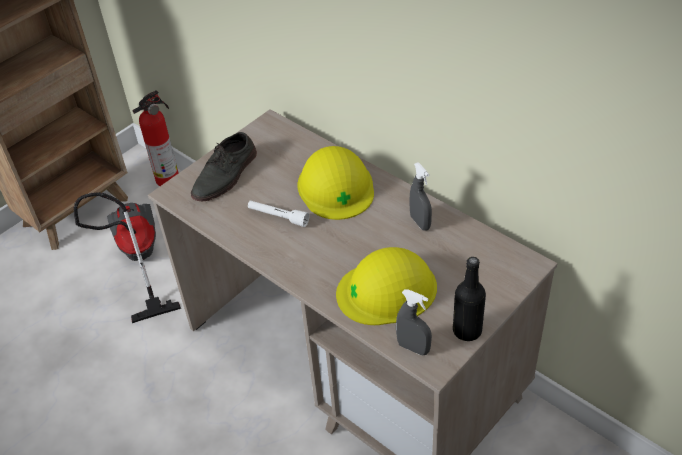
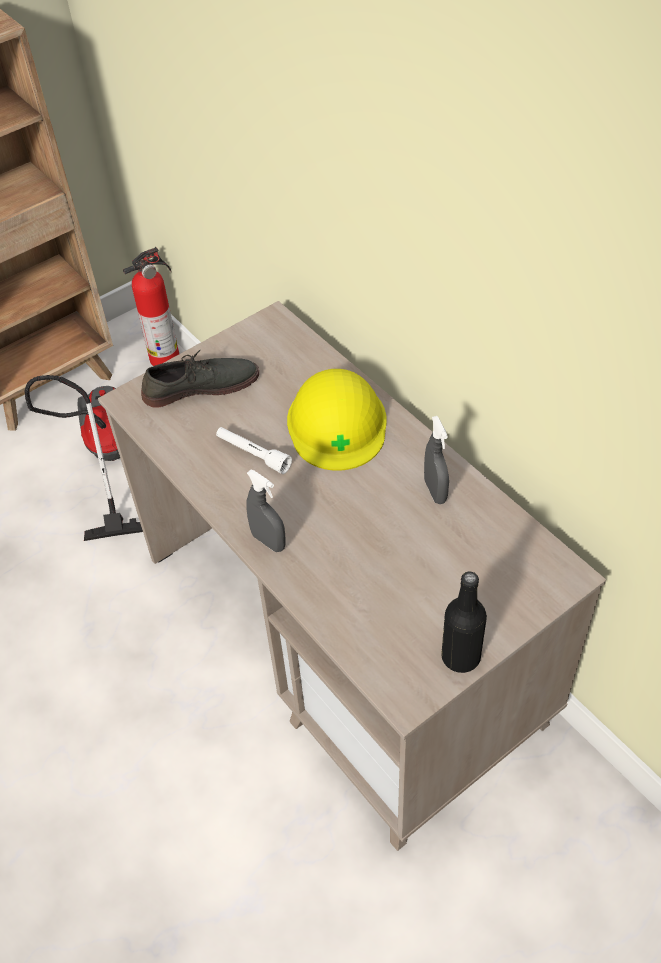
camera: 10 degrees right, 5 degrees up
grey shoe [191,132,257,201] -> grey shoe turned 150 degrees counterclockwise [141,349,259,408]
yellow hard hat [336,247,437,325] -> none
grey spray bottle [396,289,432,356] -> grey spray bottle moved to [246,470,286,552]

